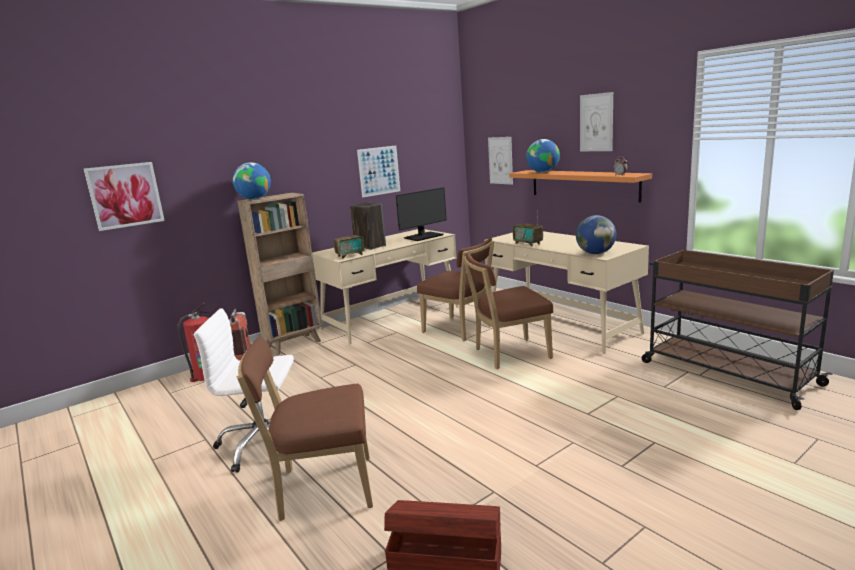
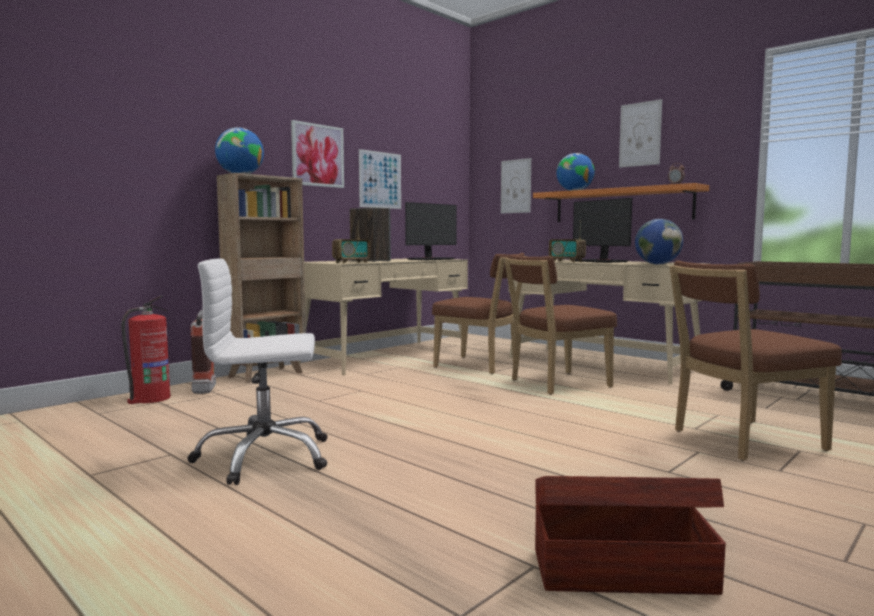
camera: 10 degrees left, 10 degrees down
picture [84,162,165,231] -> picture moved to [291,120,344,188]
brown chair [237,336,373,521] -> brown chair moved to [669,260,842,461]
none -> monitor [573,198,632,263]

